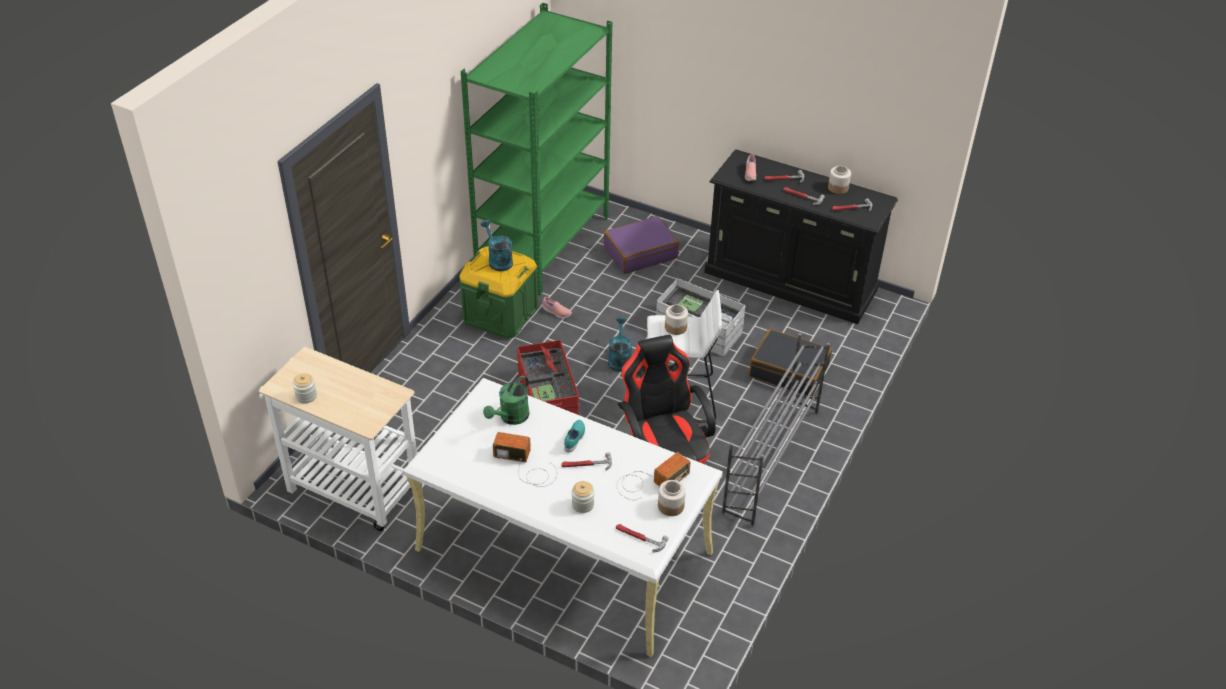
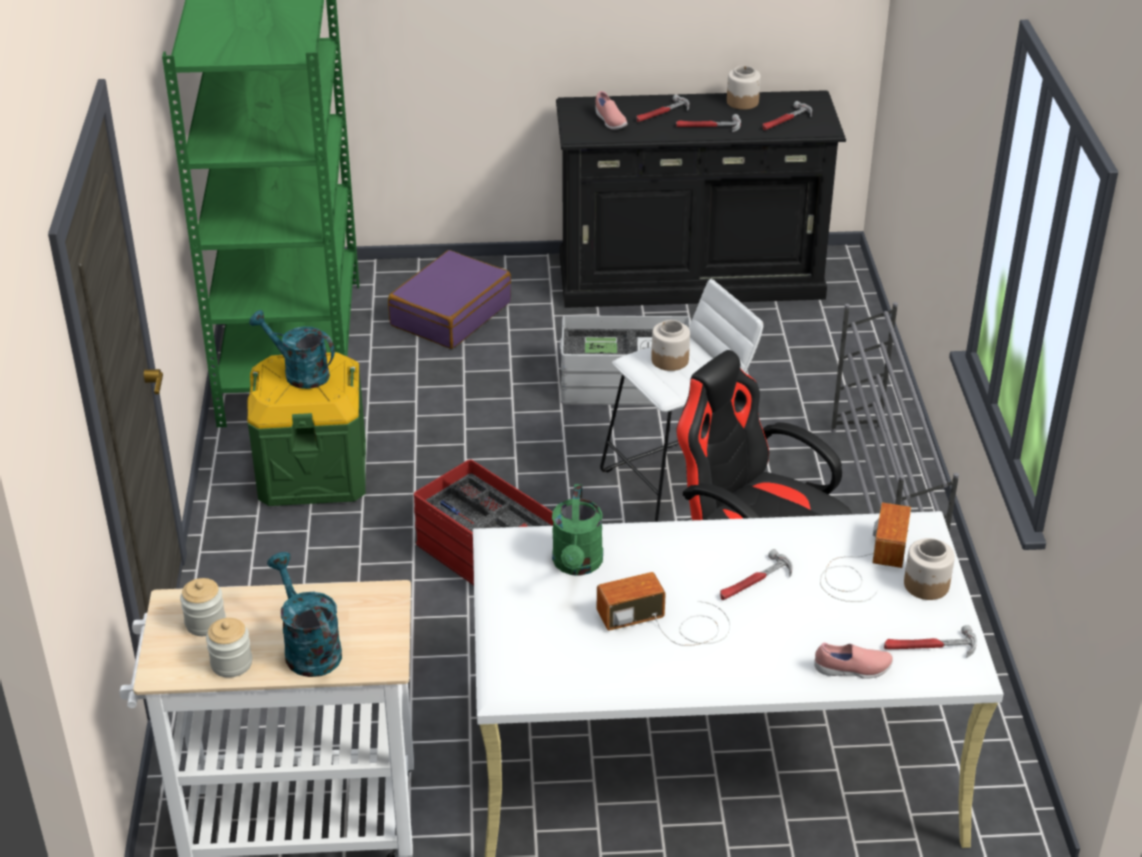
camera: 30 degrees left, 5 degrees down
pink shoe [542,297,572,318] -> pink shoe moved to [814,643,893,679]
turquoise shoe [564,420,585,453] -> none
jar [572,481,594,513] -> jar moved to [180,578,226,636]
turquoise watering can [608,317,632,372] -> turquoise watering can moved to [267,552,342,677]
black suitcase [749,329,832,396] -> none

